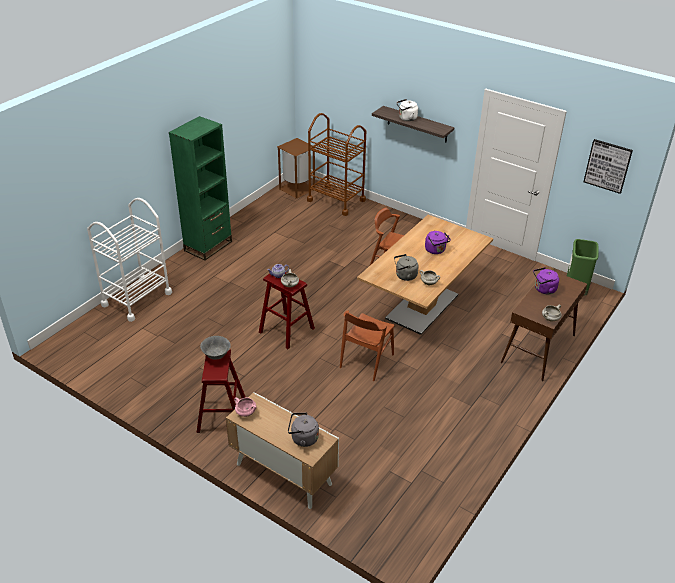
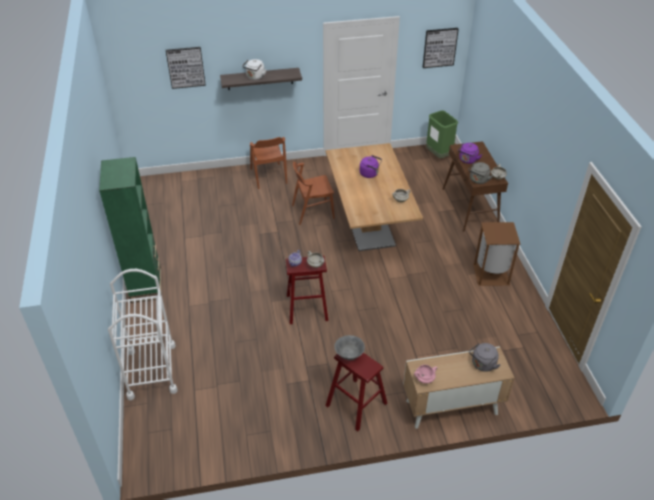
camera: 45 degrees left, 5 degrees up
brown trash can [277,138,315,199] -> brown trash can moved to [473,222,521,286]
brown cart [307,113,366,216] -> none
brown chair [340,310,395,381] -> brown chair moved to [250,137,287,189]
grey kettle [394,254,419,281] -> grey kettle moved to [468,162,493,184]
none -> picture [166,47,206,89]

